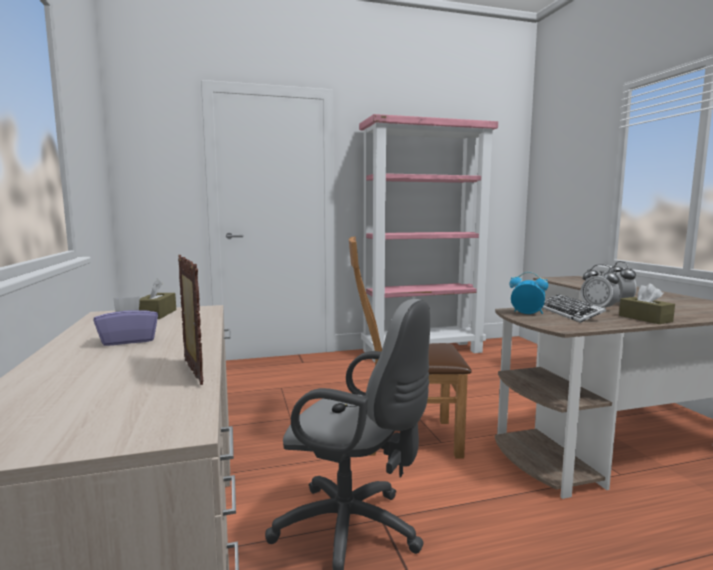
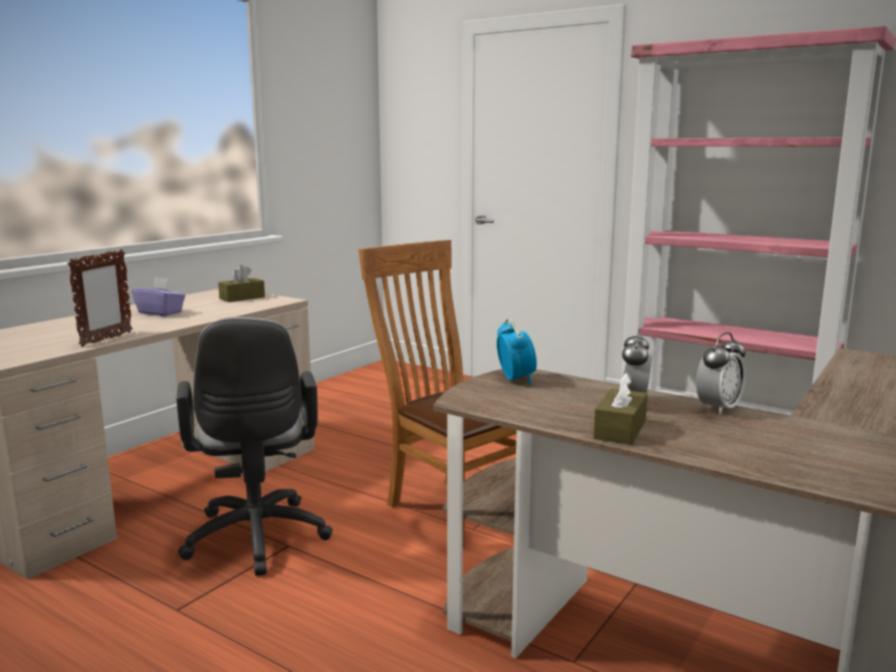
camera: 50 degrees right, 5 degrees up
keyboard [542,294,606,323] -> none

